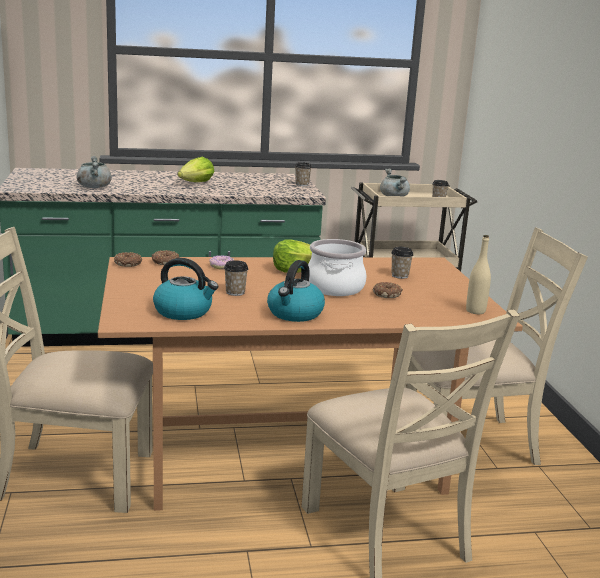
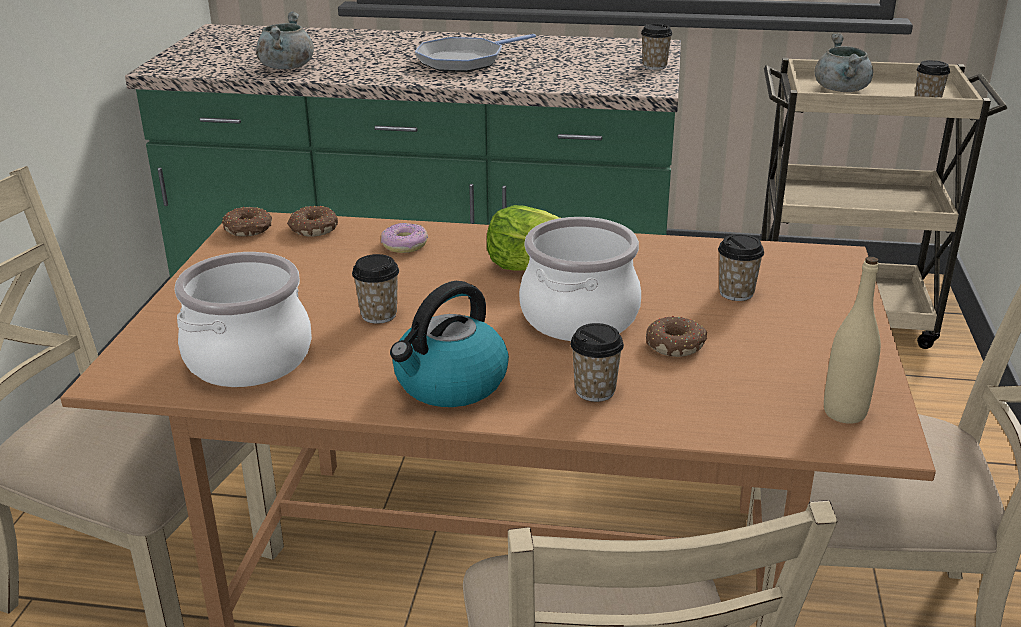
camera: 20 degrees right, 10 degrees up
kettle [153,258,218,320] -> cooking pot [174,252,312,387]
lettuce [178,157,214,182] -> frying pan [415,34,536,72]
none -> cup [570,323,624,402]

